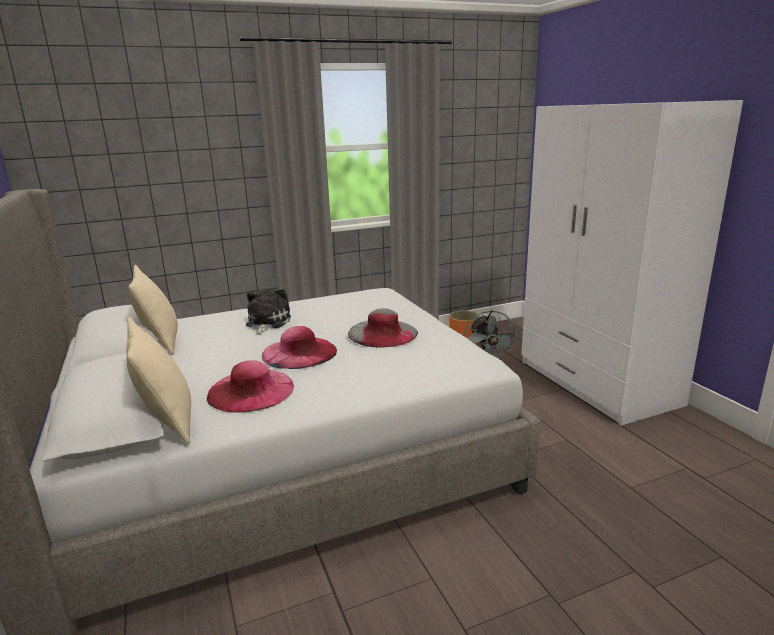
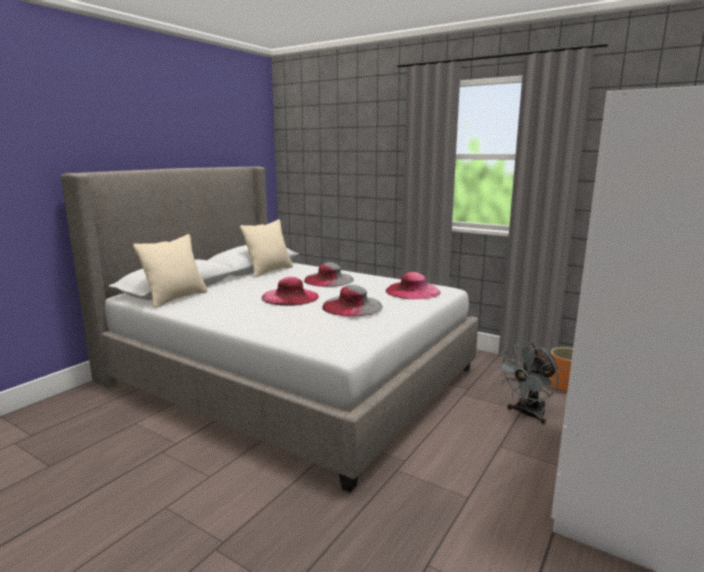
camera: 55 degrees right, 5 degrees down
pink hat [207,360,294,413] -> pink hat moved to [386,272,441,299]
plush toy [246,289,291,335] -> grey hat [304,262,354,287]

